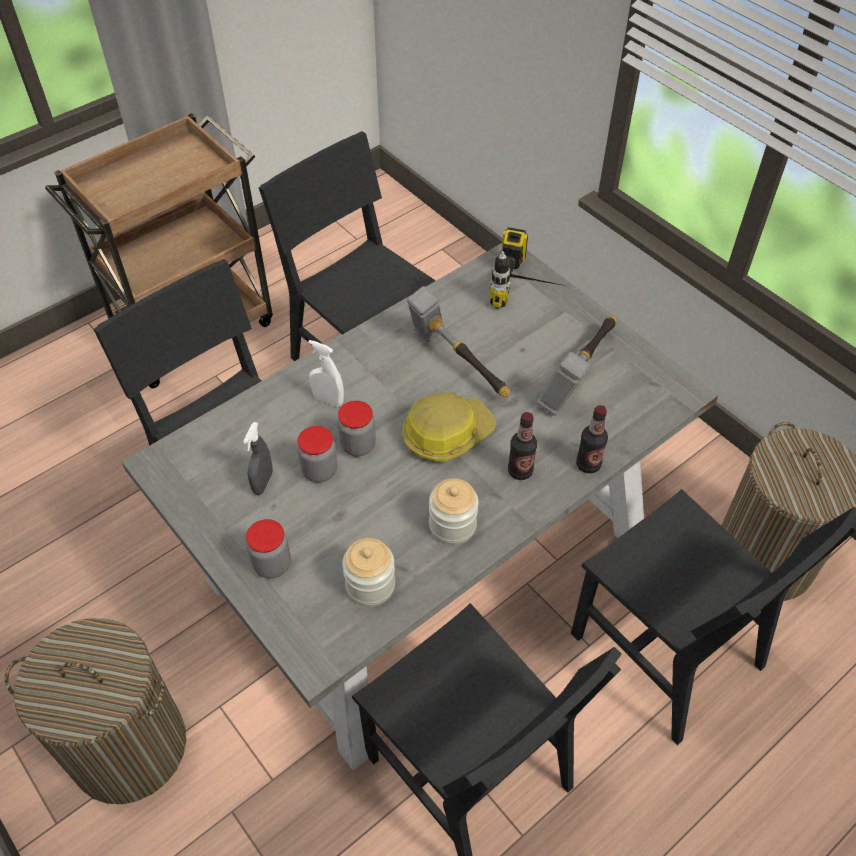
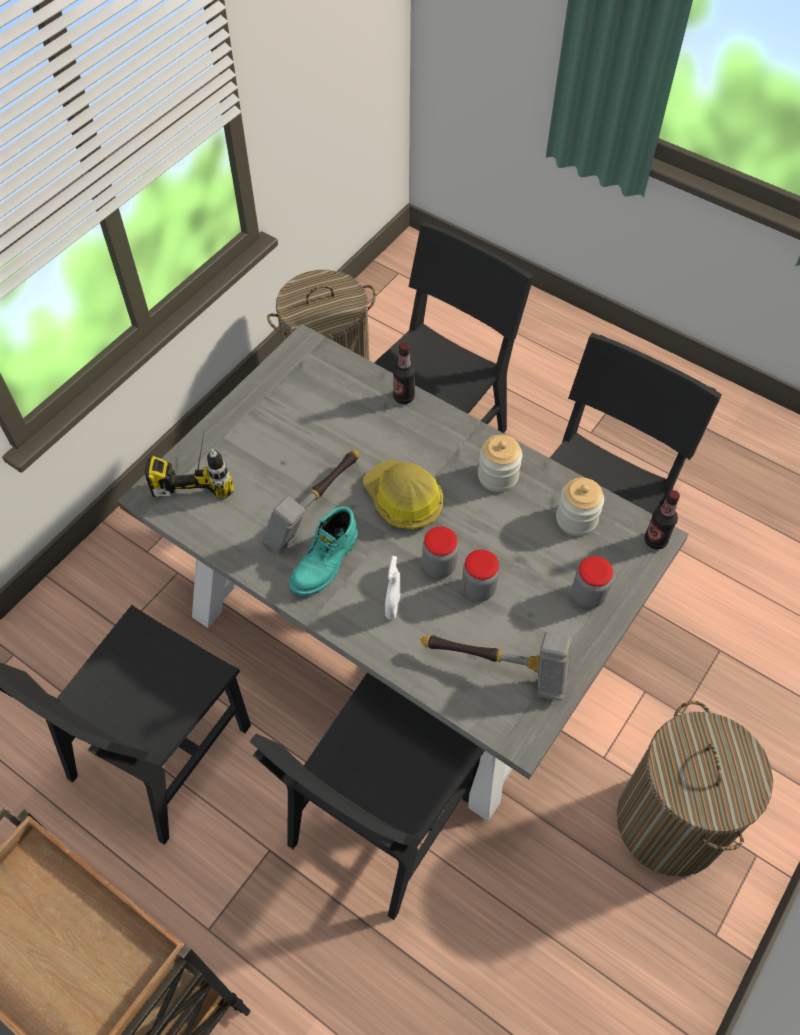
camera: 105 degrees left, 5 degrees up
grey spray bottle [243,422,273,495] -> none
bottle [508,412,537,480] -> bottle moved to [644,490,680,549]
hammer [536,316,617,416] -> hammer moved to [421,632,571,701]
none -> turquoise boot [289,506,358,596]

